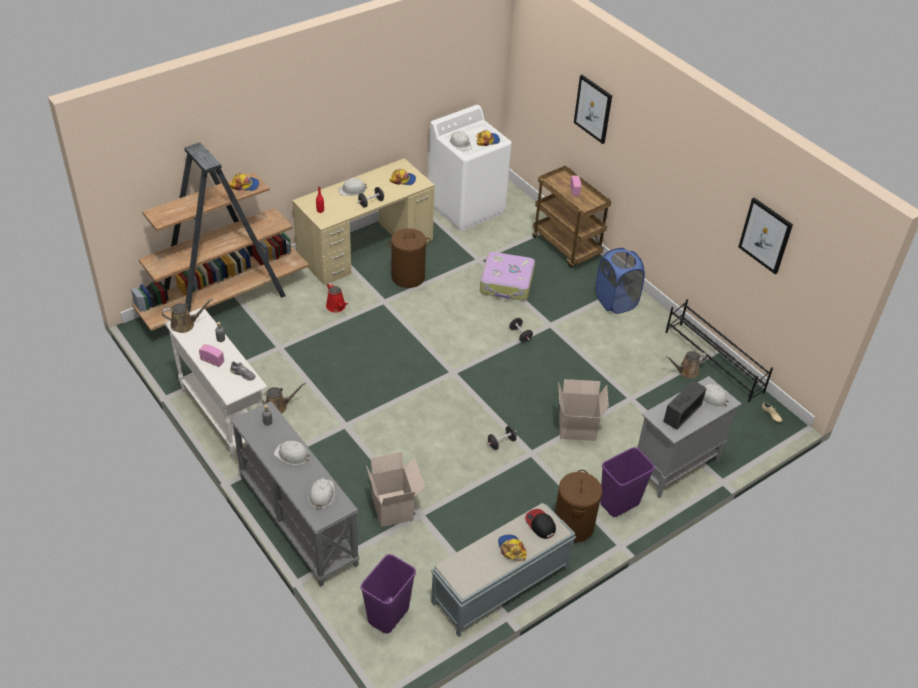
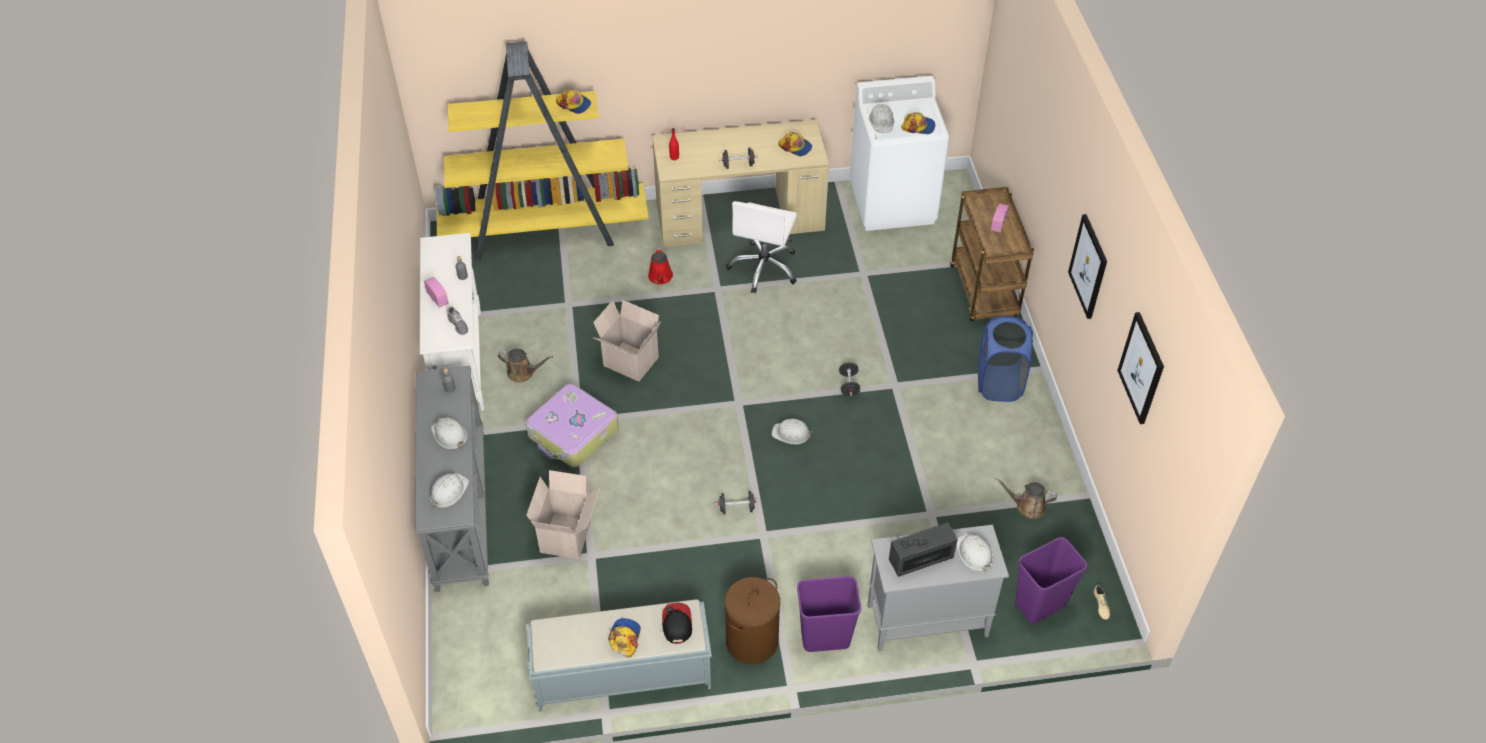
camera: 30 degrees right, 5 degrees up
brown bookcase [131,142,309,331] -> yellow bookcase [435,41,649,260]
brown watering can [162,299,213,333] -> none
white hard hat [338,178,367,196] -> white hard hat moved to [772,419,812,445]
purple trash can [360,554,416,634] -> purple trash can moved to [1015,537,1087,623]
brown laundry basket [387,228,430,288] -> white office chair [726,201,797,293]
suitcase [480,252,535,301] -> suitcase moved to [525,383,619,467]
cardboard box [559,379,609,441] -> cardboard box moved to [592,300,661,382]
picture [574,75,612,144] -> picture moved to [1068,214,1107,319]
black shoe rack [665,299,773,402] -> none

